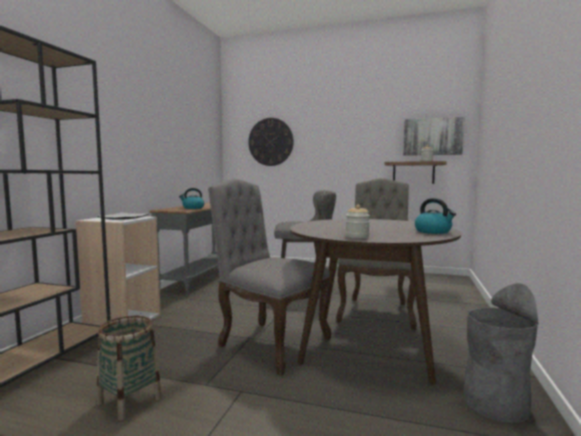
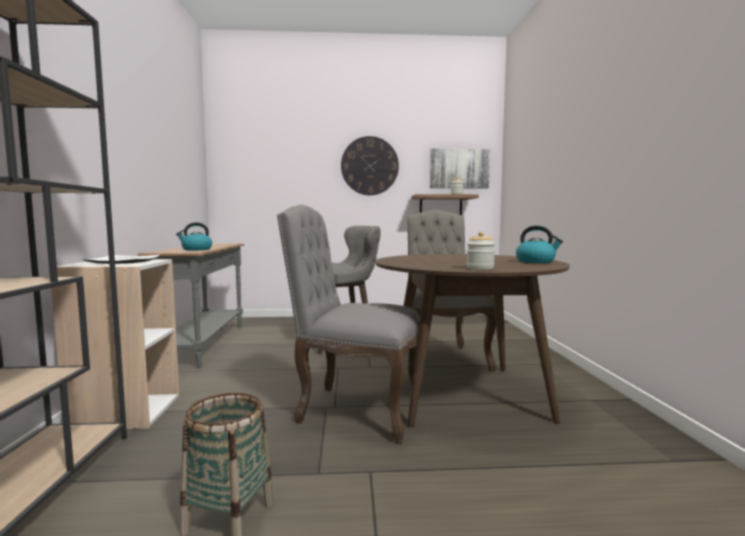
camera: 20 degrees left, 0 degrees up
wall clock [248,118,294,166] -> wall clock moved to [341,136,399,195]
grey trash can [463,283,538,423] -> none

